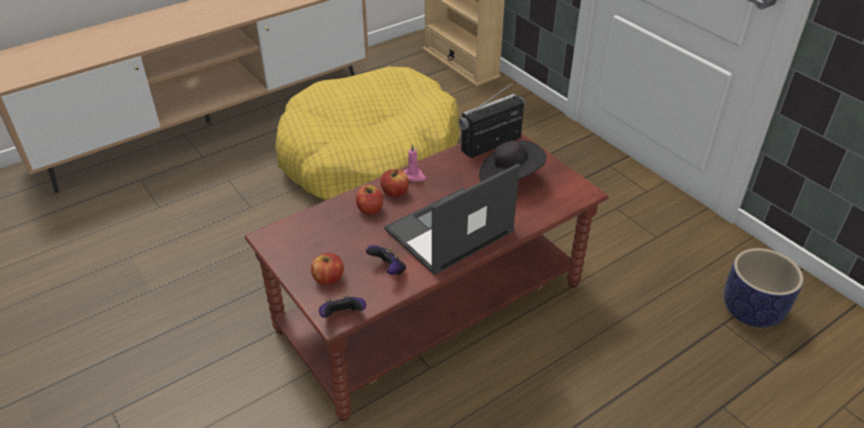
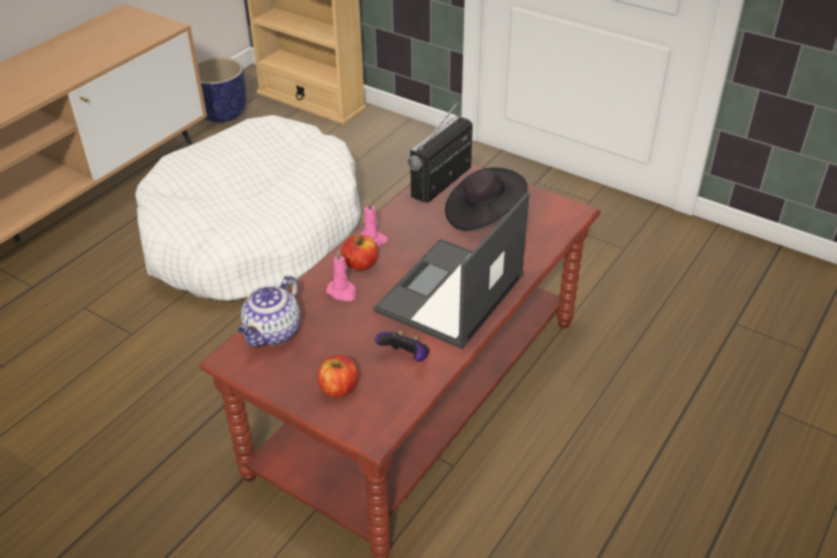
camera: 20 degrees left, 0 degrees up
yellow dog bed [275,67,460,200] -> white dog bed [135,115,361,301]
game controller [319,294,366,318] -> none
apple [356,185,383,215] -> pink candle [326,250,356,301]
planter [724,248,804,328] -> planter moved to [197,57,247,123]
none -> teapot [238,275,300,347]

